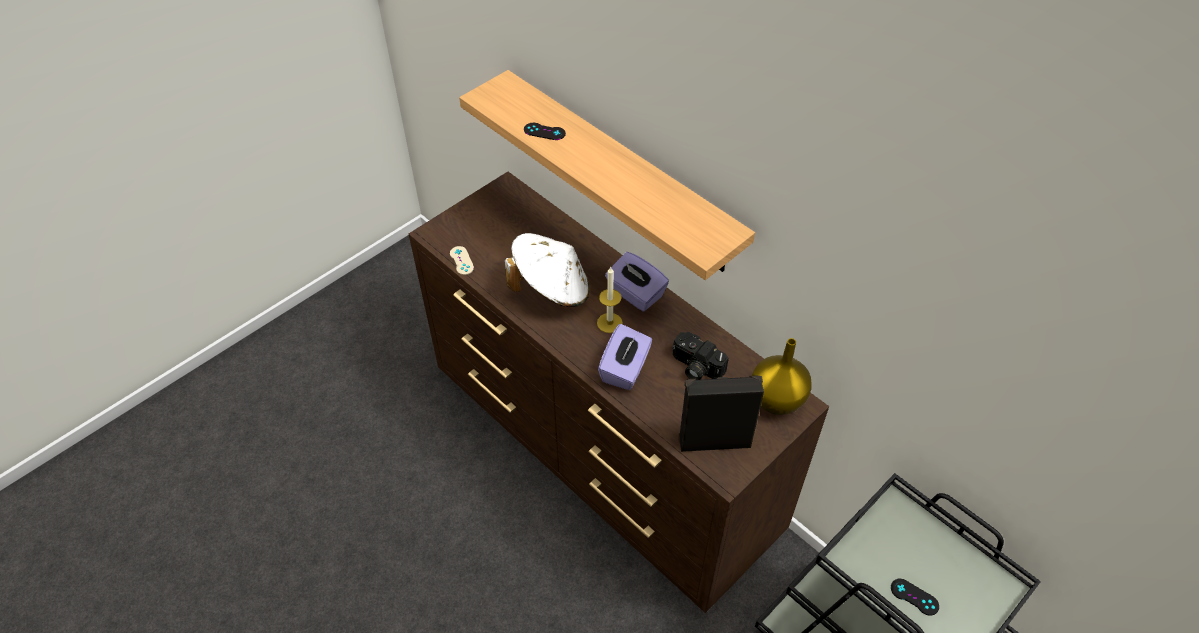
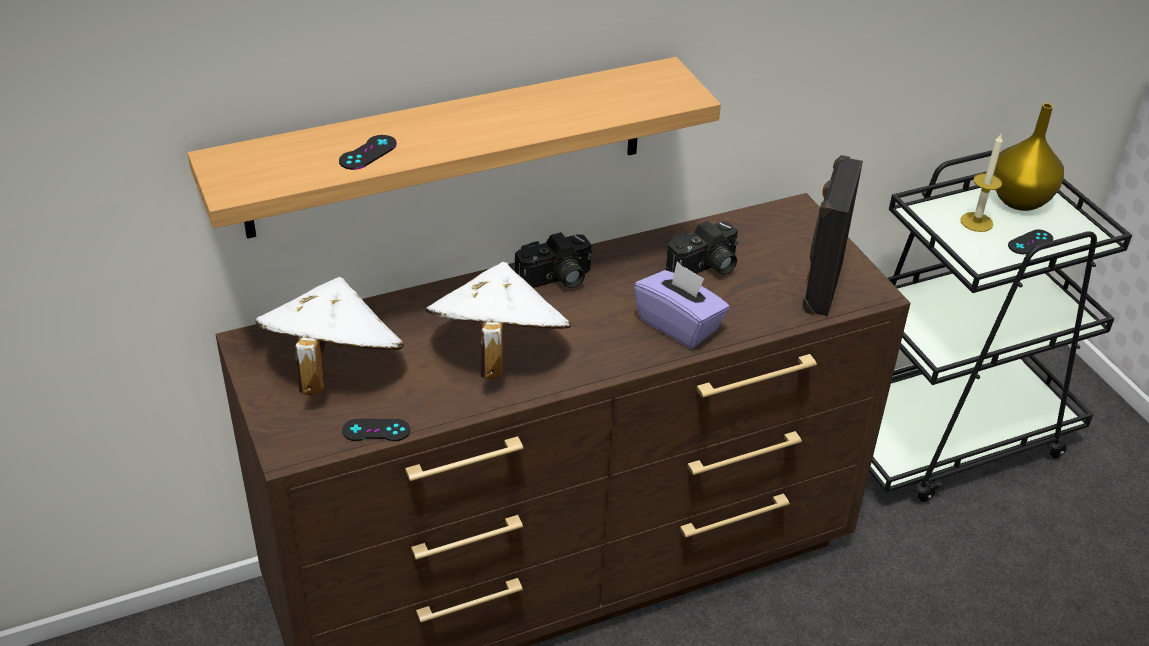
camera: 70 degrees left, 10 degrees down
beige game controller [450,246,474,275] -> black game controller [342,419,410,441]
candle [597,266,623,333] -> candle moved to [960,134,1003,232]
purple tissue box [605,252,669,311] -> camera [515,232,592,288]
yellow vase [752,338,812,415] -> yellow vase moved to [994,103,1064,211]
none -> white hat [256,277,404,395]

